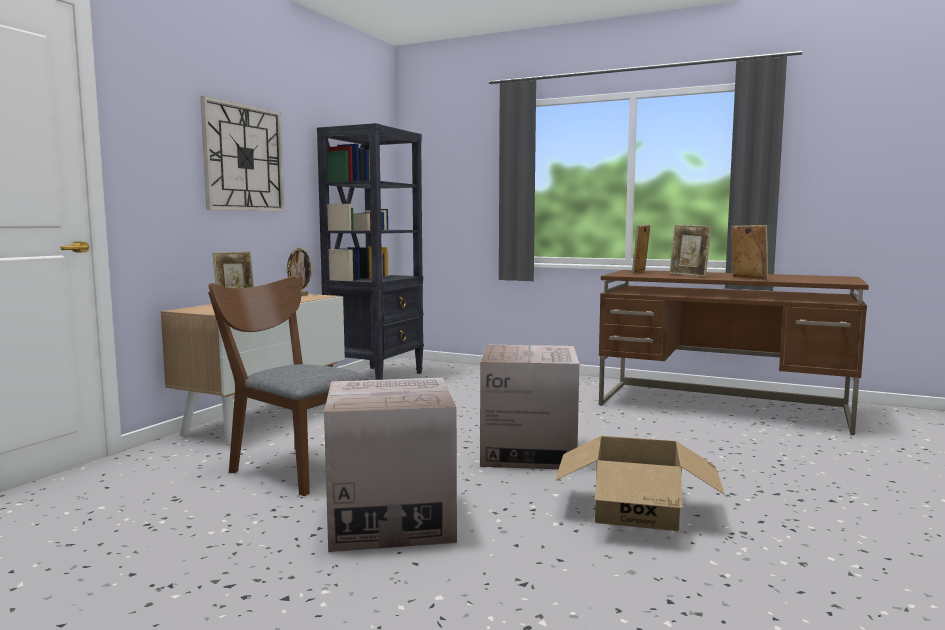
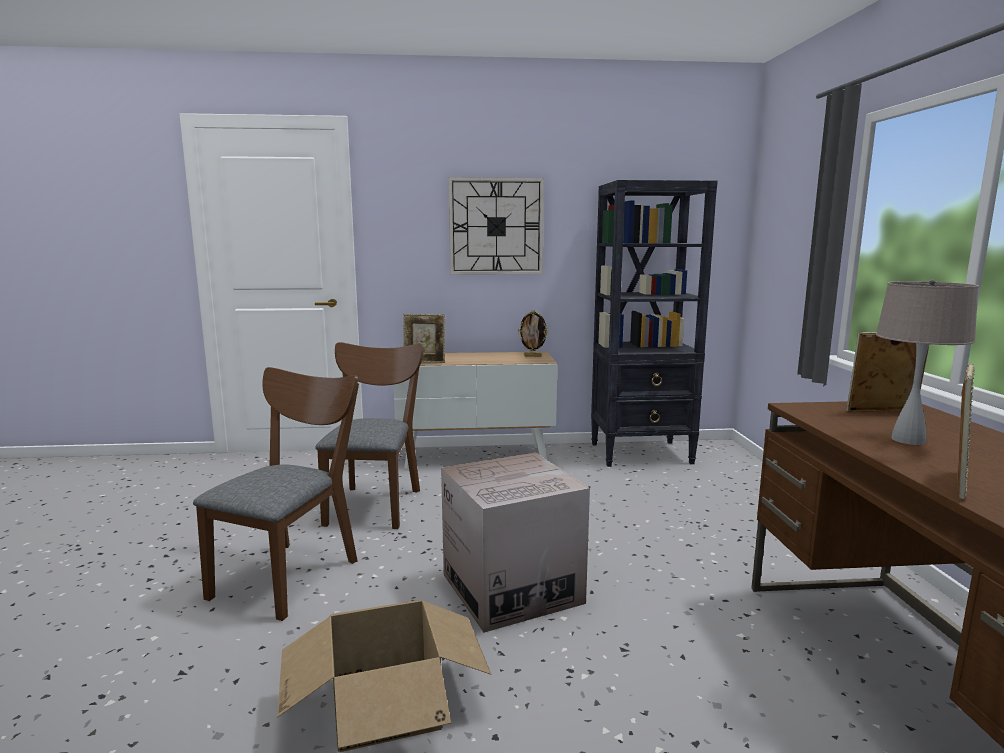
camera: 60 degrees right, 5 degrees up
cardboard box [324,378,457,552] -> brown chair [193,367,359,621]
picture frame [669,225,712,277] -> beige table lamp [876,279,979,445]

